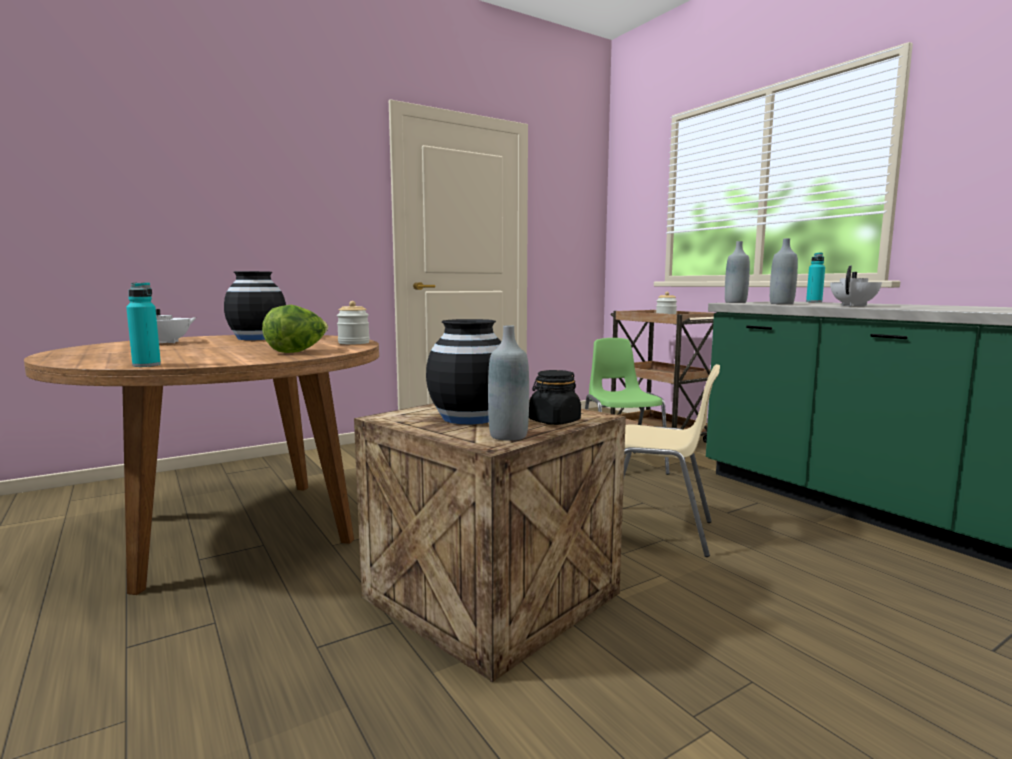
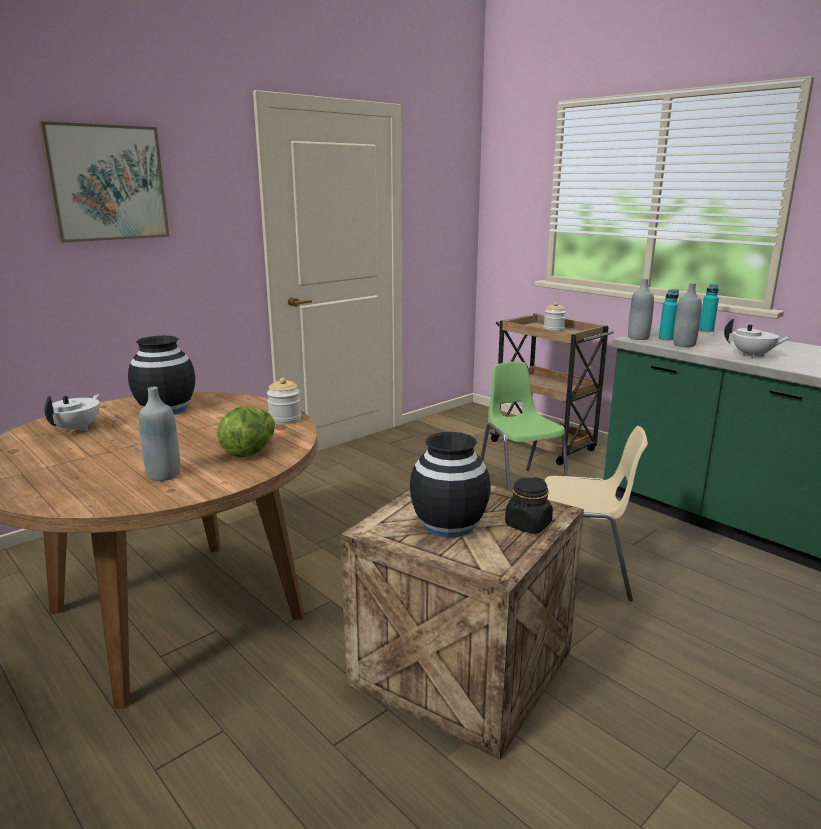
camera: 10 degrees left, 10 degrees up
turquoise bottle [126,282,161,367] -> turquoise bottle moved to [659,289,679,340]
grey bottle [488,325,529,441] -> grey bottle moved to [139,387,180,481]
white teapot [830,266,882,306] -> white teapot turned 75 degrees clockwise [724,318,791,358]
none -> picture [38,121,169,243]

